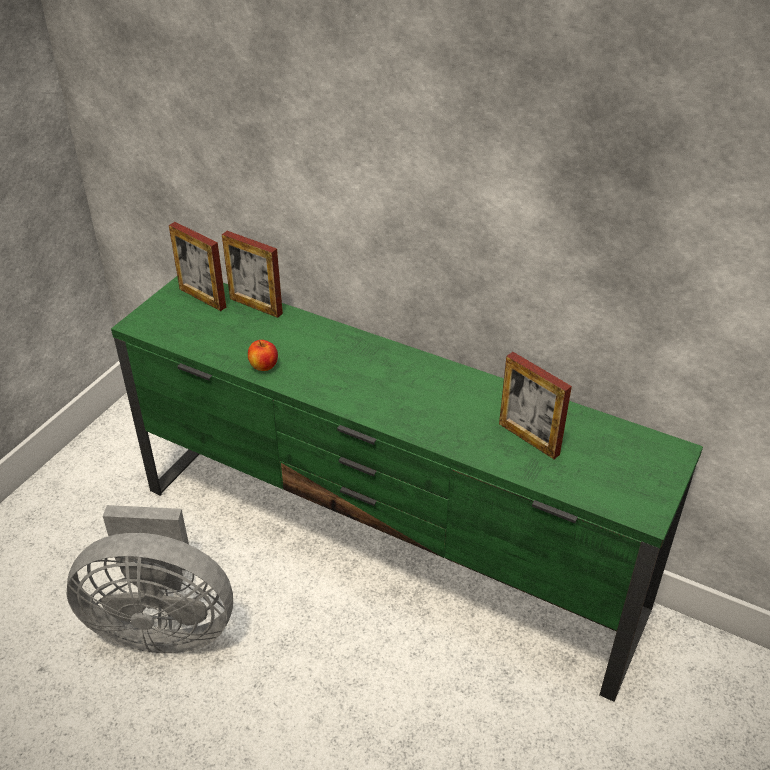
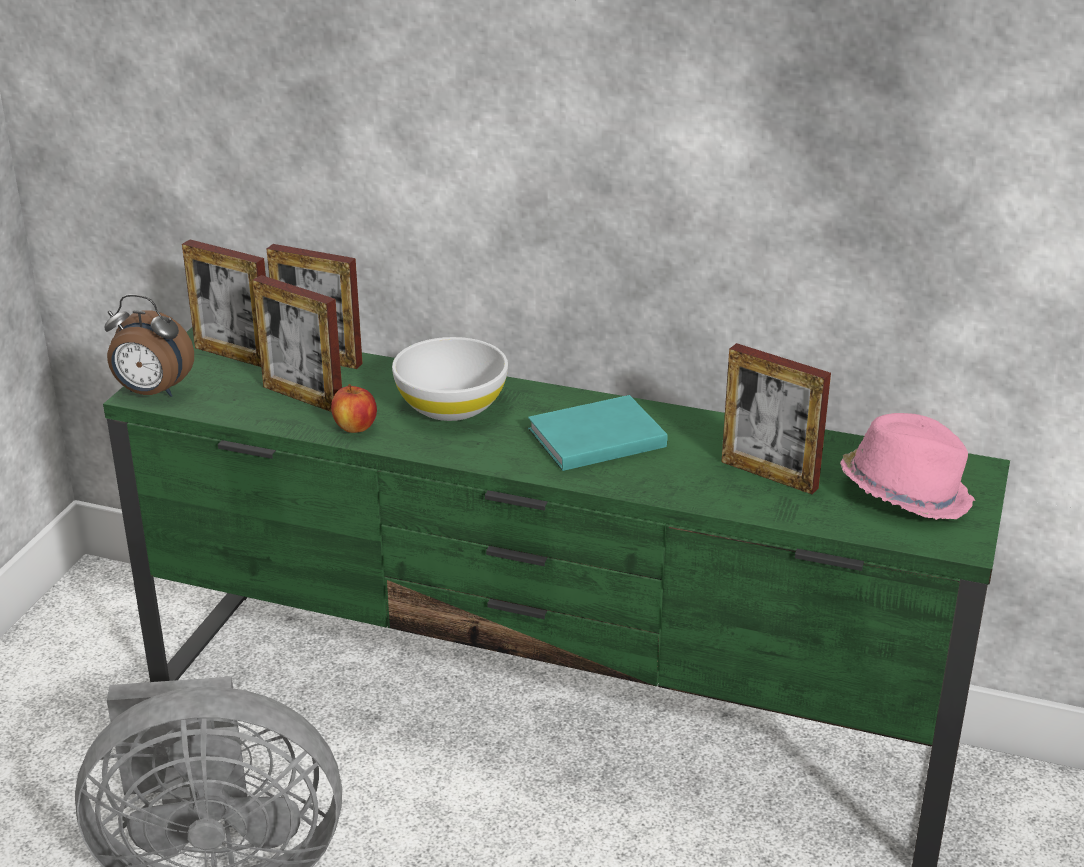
camera: 10 degrees left, 10 degrees down
none -> alarm clock [104,294,194,397]
none -> picture frame [252,275,342,412]
none -> white bowl [392,337,508,421]
none -> turquoise book [528,395,667,471]
none -> pink hat [840,413,975,520]

